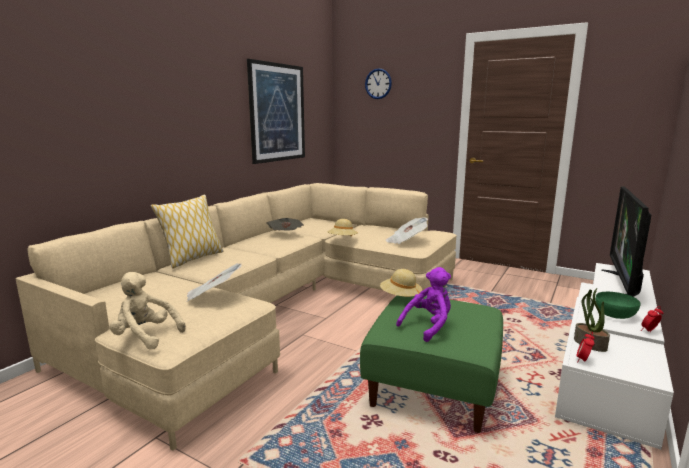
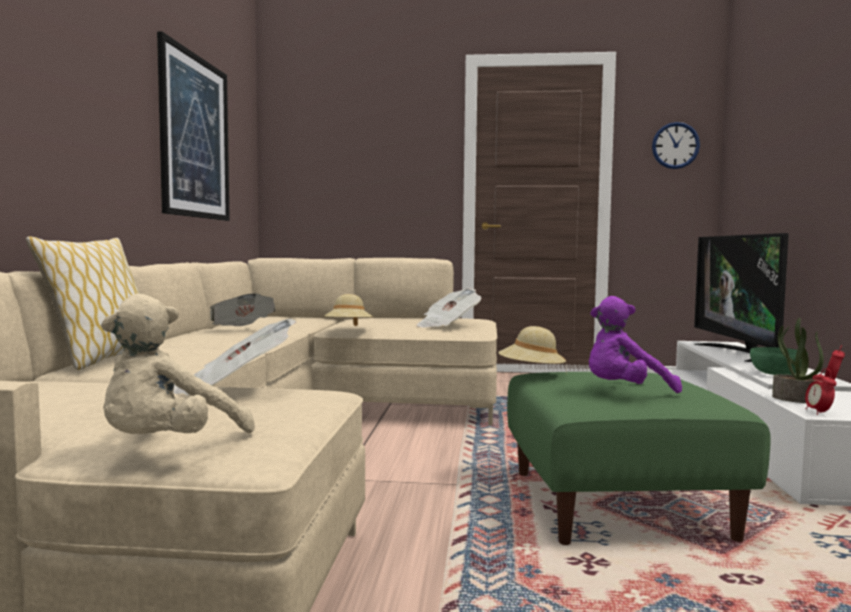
camera: 25 degrees left, 10 degrees down
beige plush toy [110,272,186,349] -> beige plush toy turned 60 degrees counterclockwise [101,294,255,434]
wall clock [365,68,392,99] -> wall clock moved to [652,122,700,169]
purple plush toy [396,267,451,342] -> purple plush toy turned 135 degrees counterclockwise [589,296,682,393]

